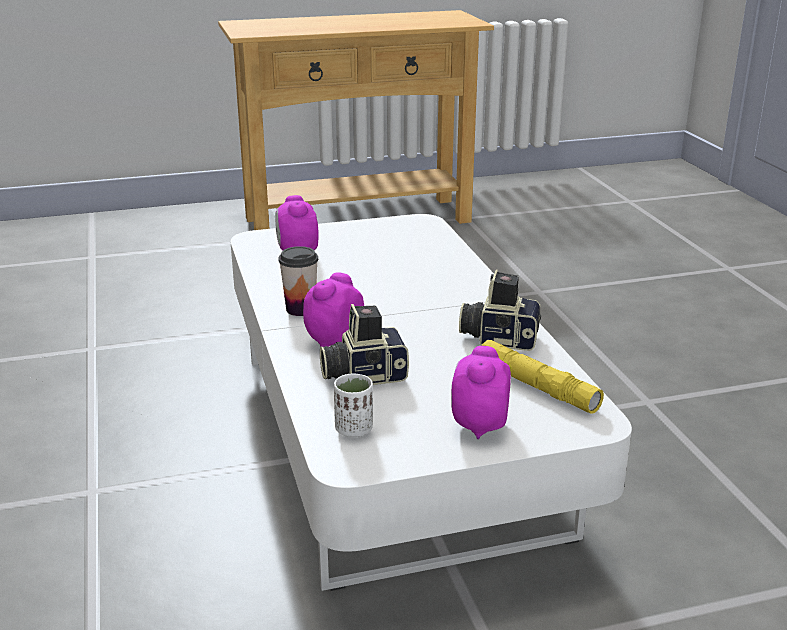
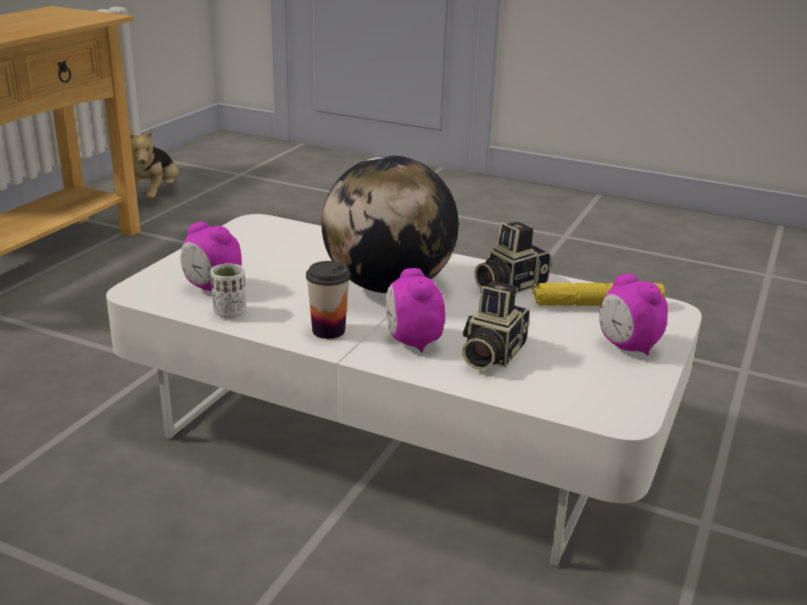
camera: 50 degrees left, 0 degrees up
white cup [334,374,373,438] -> white cup moved to [211,263,246,318]
none -> plush toy [130,129,179,199]
none -> globe [322,155,458,293]

